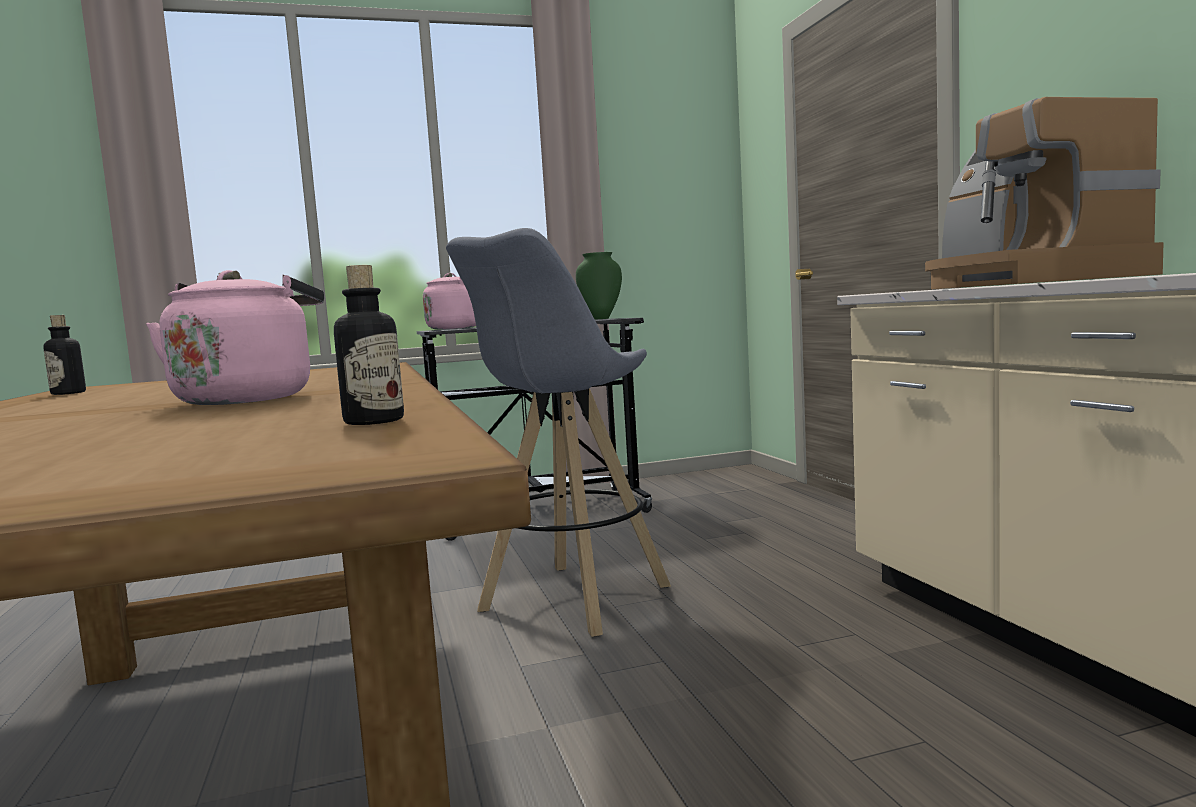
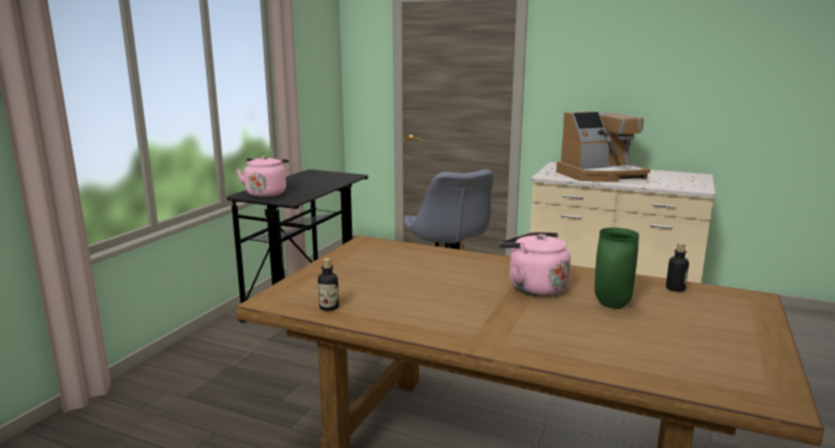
camera: 50 degrees left, 10 degrees up
green vase [576,252,622,319] -> green vase moved to [594,228,639,309]
coffee machine [925,97,1164,289] -> coffee machine turned 45 degrees counterclockwise [556,111,651,182]

